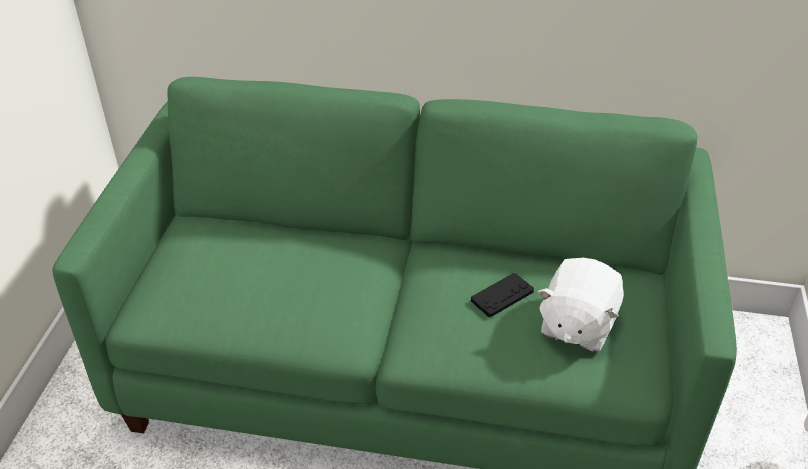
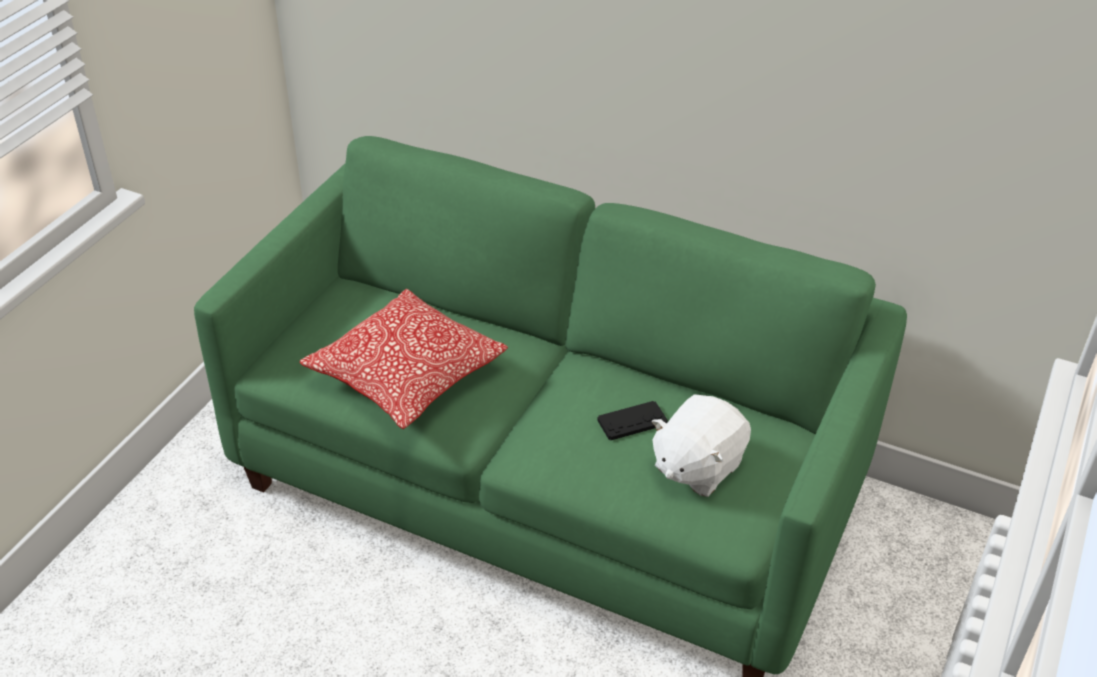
camera: 15 degrees right, 0 degrees up
none -> pillow [300,289,508,429]

